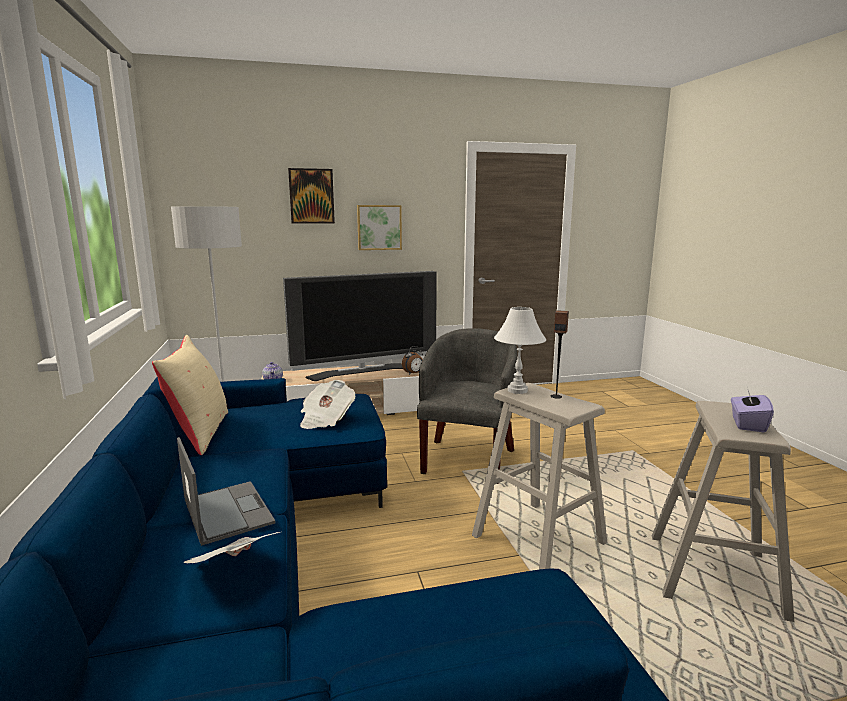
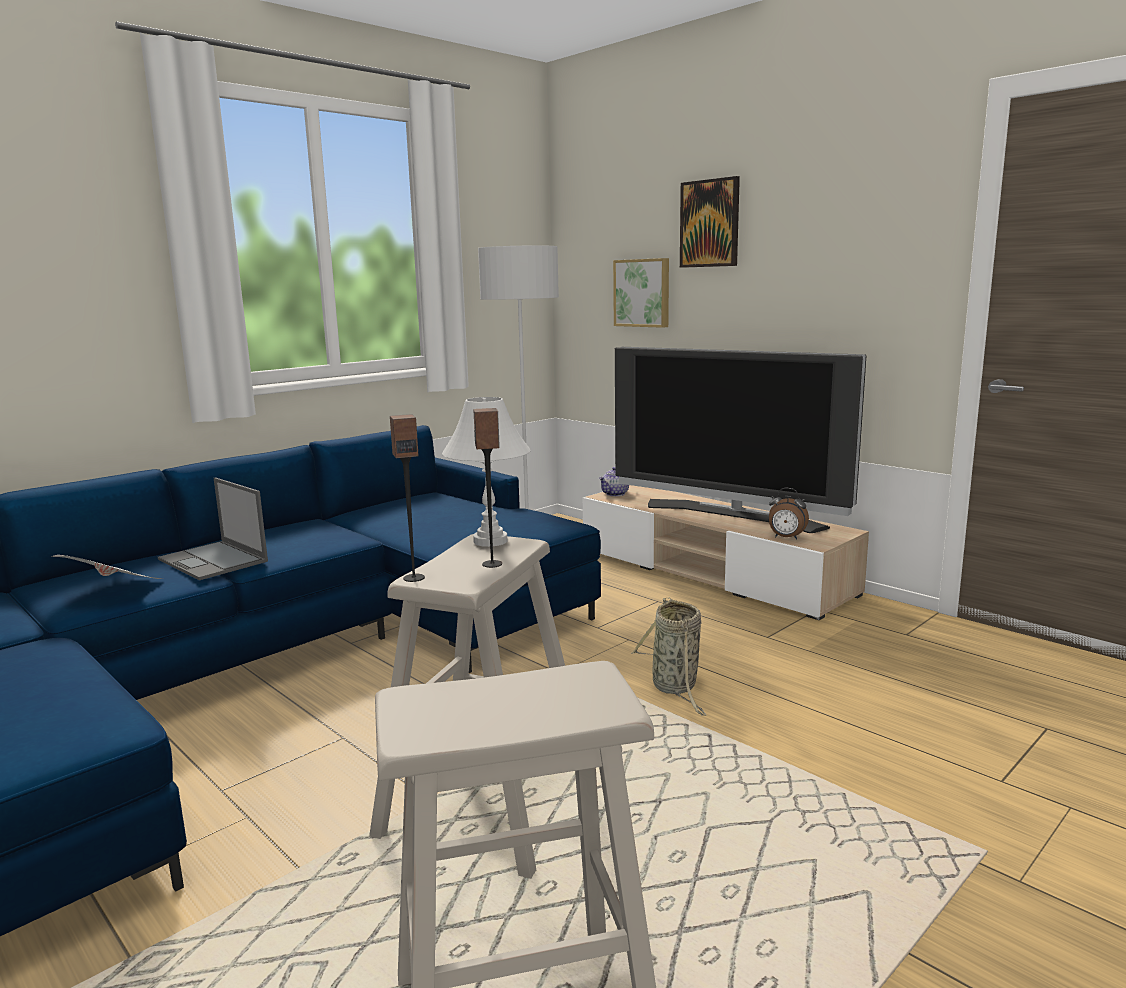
camera: 60 degrees right, 0 degrees up
beige pillow [152,335,228,455] -> none
laptop [177,437,276,546] -> laptop turned 105 degrees clockwise [158,478,268,580]
newspaper [300,380,356,429] -> none
picture [357,205,402,250] -> picture moved to [613,258,669,328]
grey armchair [417,328,518,484] -> basket [631,598,707,716]
purple tissue box [731,390,774,432] -> none
none -> speaker [390,414,425,582]

